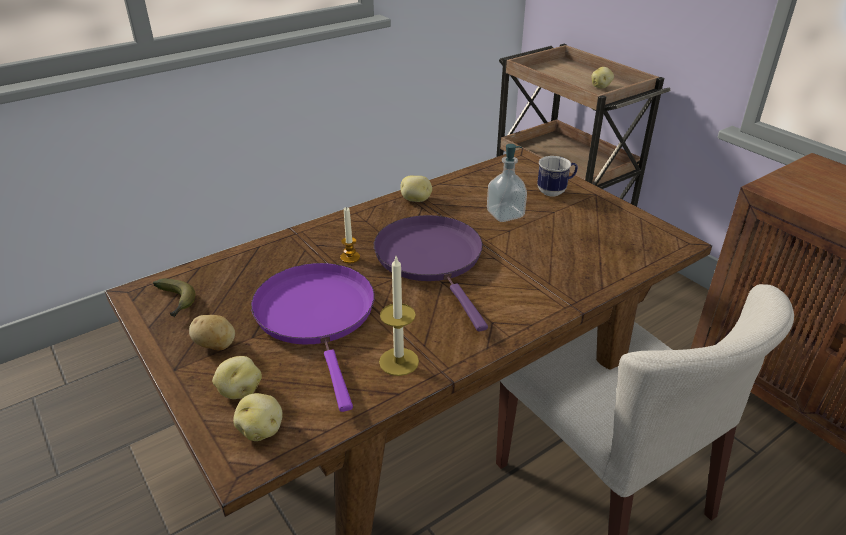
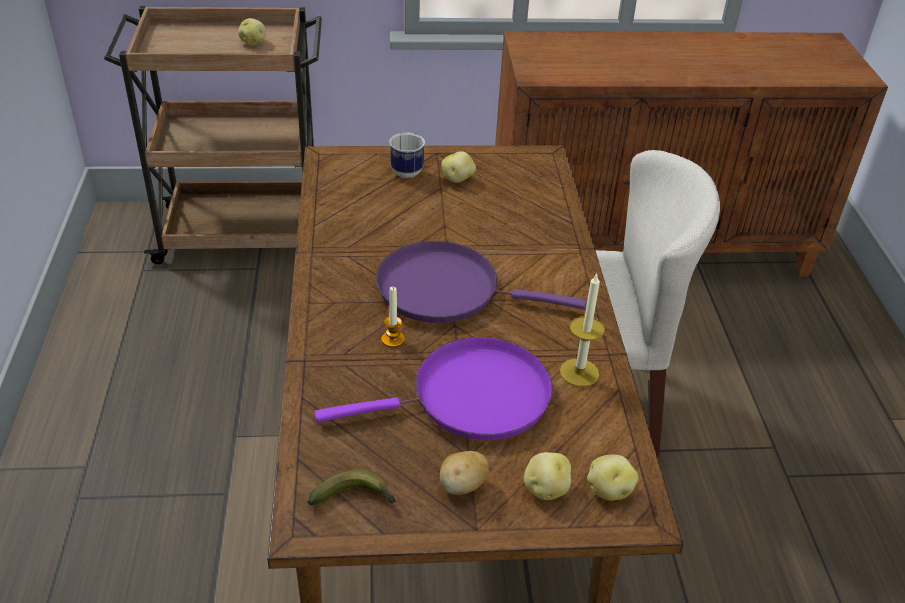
camera: 60 degrees left, 5 degrees up
purple frying pan [251,263,375,412] -> purple frying pan turned 150 degrees clockwise [314,337,553,440]
potato [400,176,432,202] -> potato moved to [441,151,476,183]
soap dispenser [487,144,527,222] -> none

